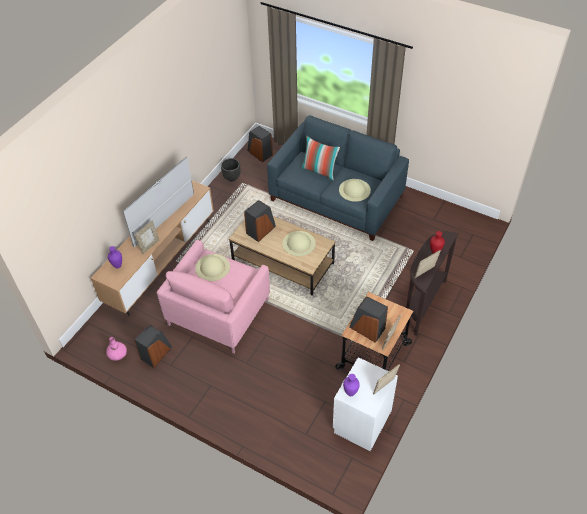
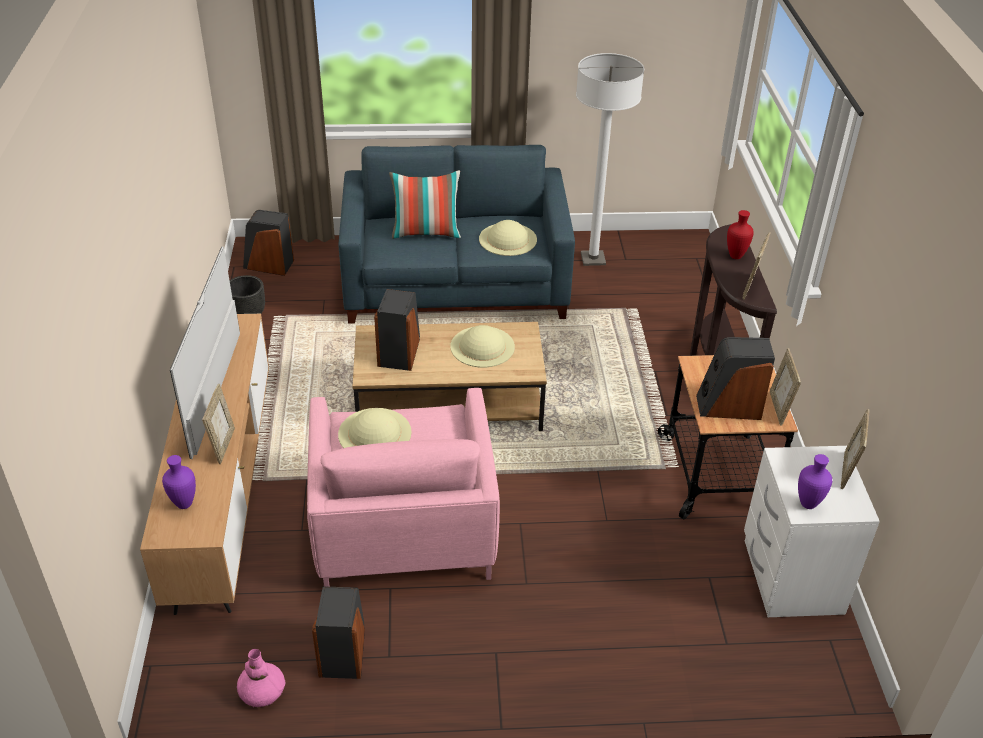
camera: 35 degrees left, 10 degrees down
none -> white floor lamp [576,53,644,266]

